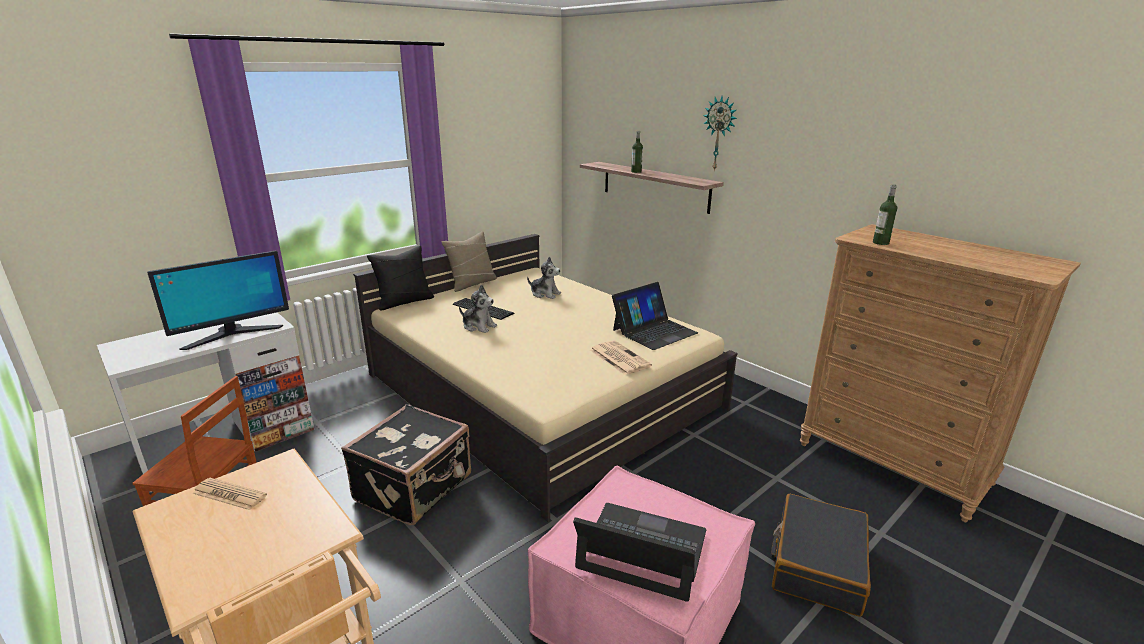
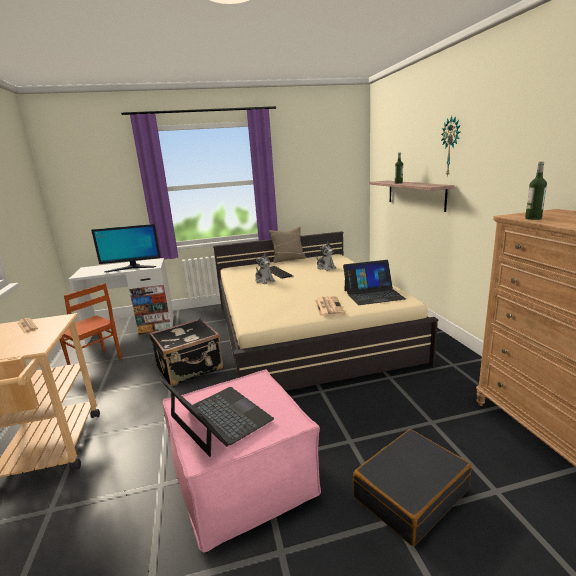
camera: 30 degrees right, 5 degrees down
black pillow [367,246,434,310] -> none

